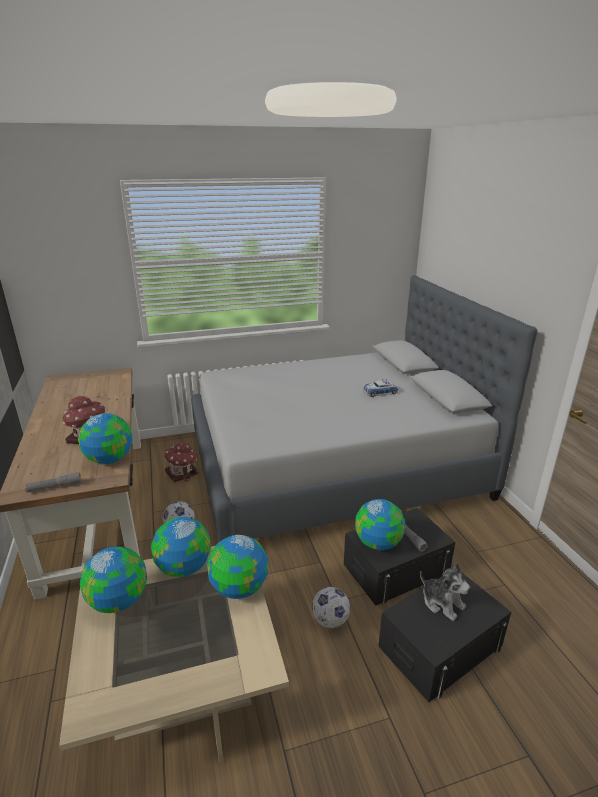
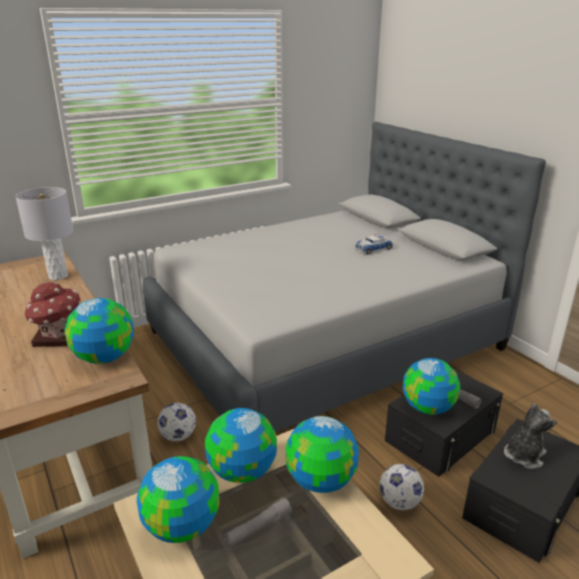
camera: 15 degrees left, 0 degrees up
grey flashlight [25,472,81,492] -> grey flashlight moved to [223,498,292,547]
toy house [164,442,198,482] -> none
plush toy [420,563,470,621] -> plush toy turned 75 degrees counterclockwise [504,403,557,469]
none -> grey table lamp [16,187,73,280]

